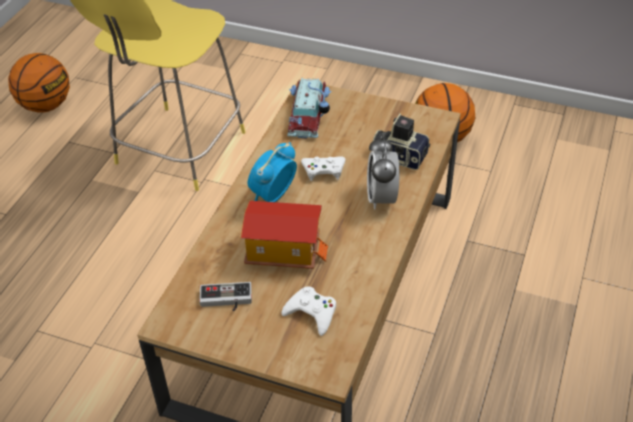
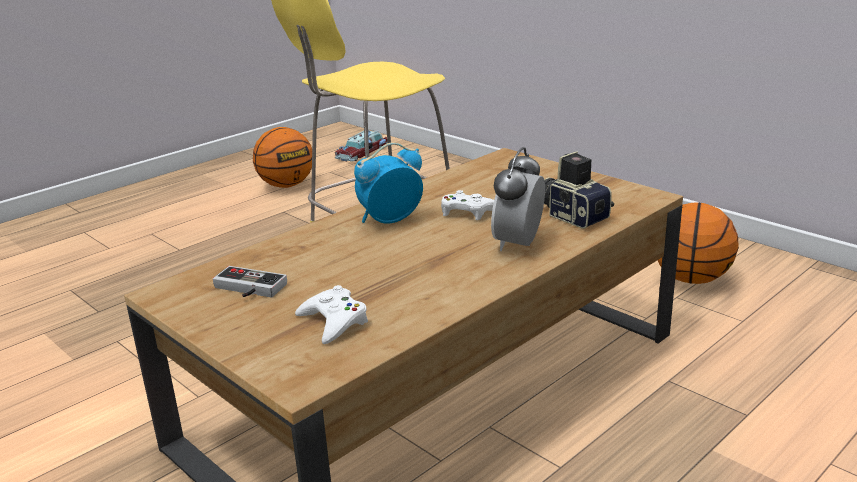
camera: 25 degrees right, 20 degrees down
toy house [241,201,328,269] -> none
toy car [287,78,331,138] -> toy car moved to [335,129,388,162]

